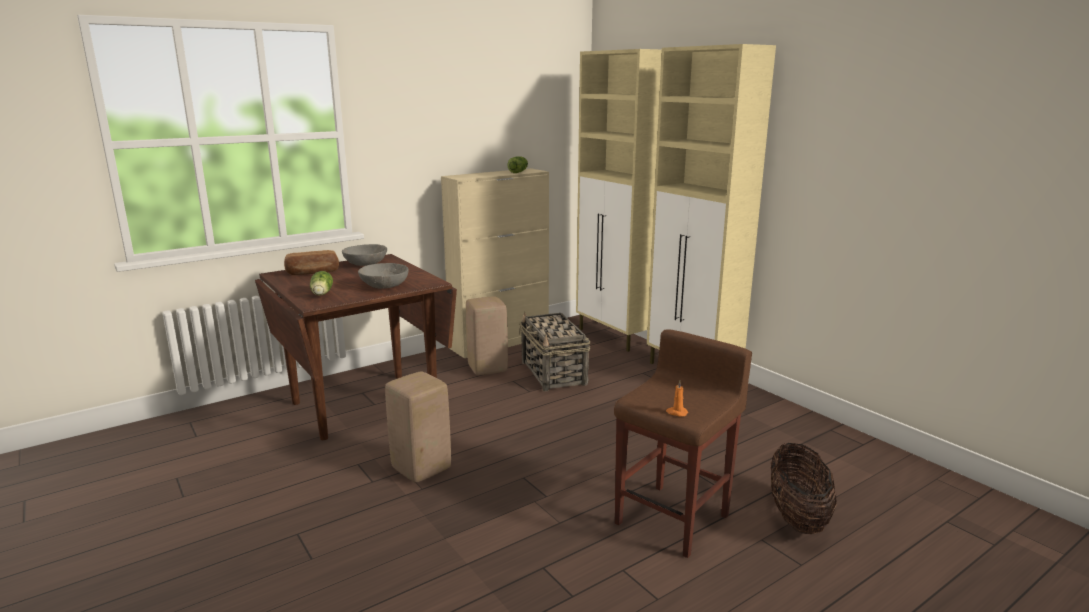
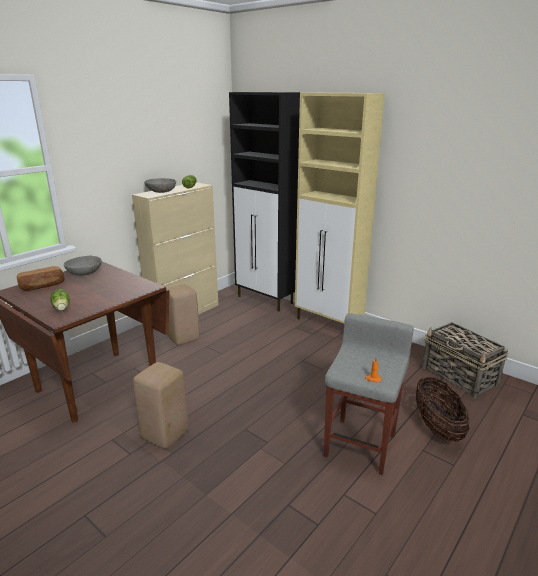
camera: 15 degrees left, 5 degrees up
grey bowl [358,263,408,289] -> grey bowl moved to [144,178,176,193]
basket [519,312,590,391] -> basket moved to [422,322,508,398]
beige cabinet [576,49,662,352] -> black cabinet [229,92,301,311]
brown stool [614,329,752,558] -> grey stool [324,313,414,475]

